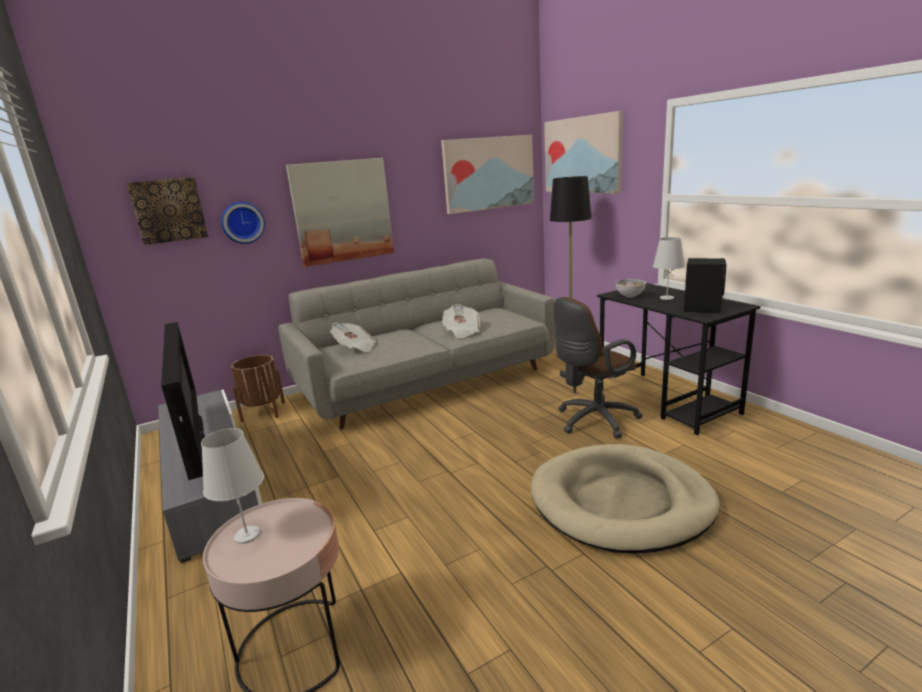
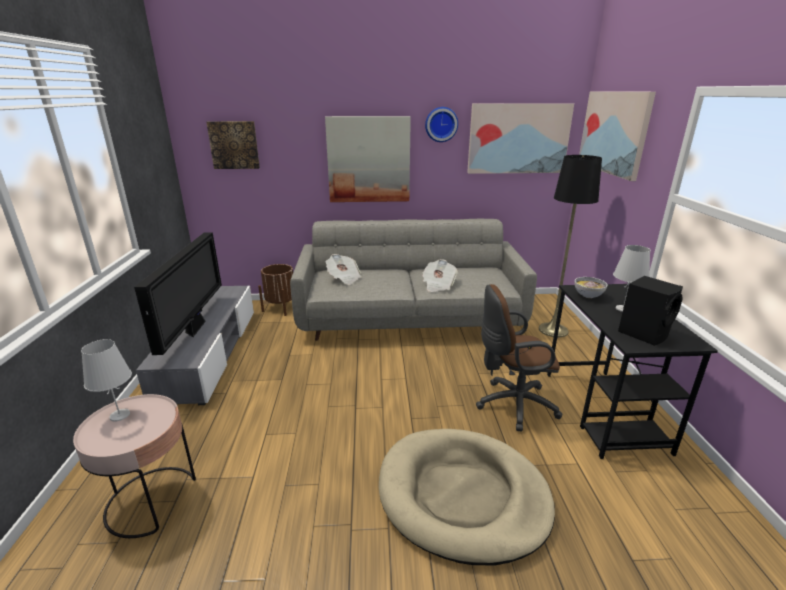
camera: 25 degrees right, 5 degrees up
wall clock [221,202,265,244] -> wall clock moved to [425,107,458,142]

